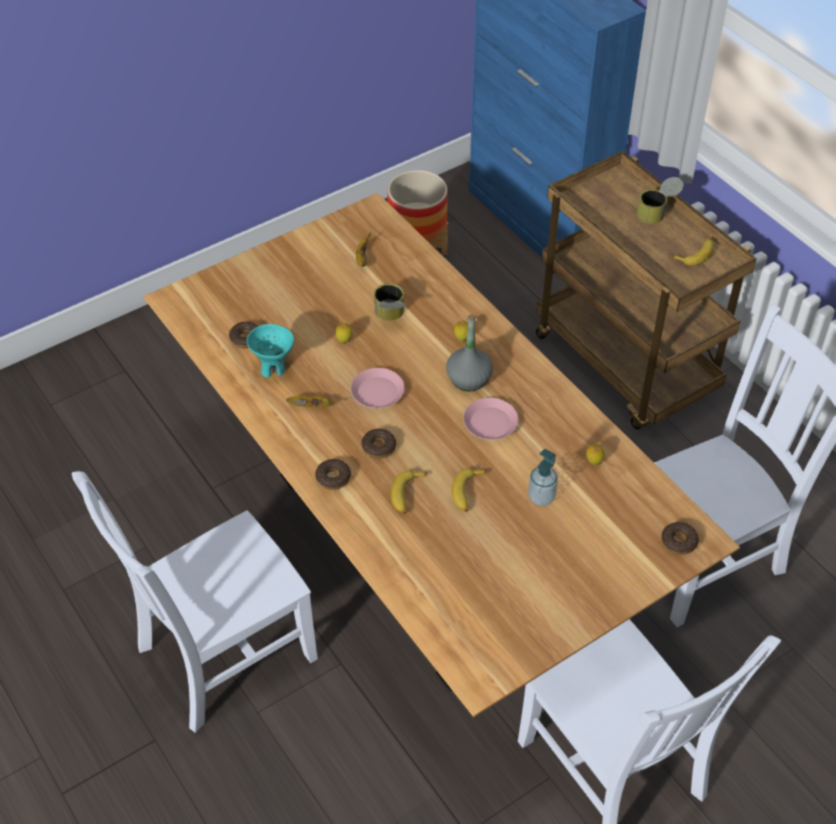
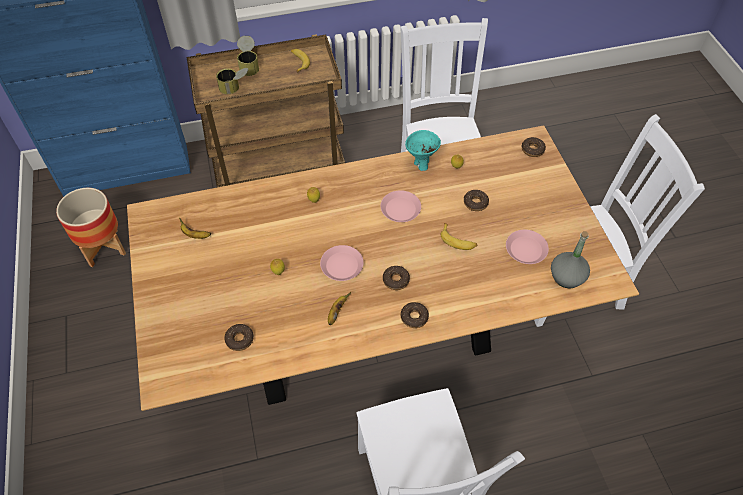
camera: 70 degrees left, 5 degrees up
turquoise bowl [247,324,294,378] -> turquoise bowl moved to [405,130,441,171]
can [374,283,406,321] -> can moved to [216,68,248,94]
banana [391,471,427,514] -> none
grey bottle [446,314,493,391] -> grey bottle moved to [551,231,590,288]
soap dispenser [528,449,558,506] -> donut [464,190,489,211]
none -> pink plate [506,230,549,264]

